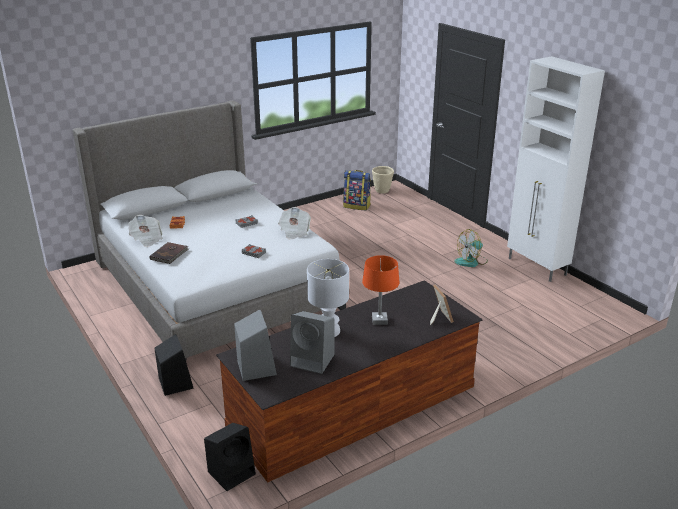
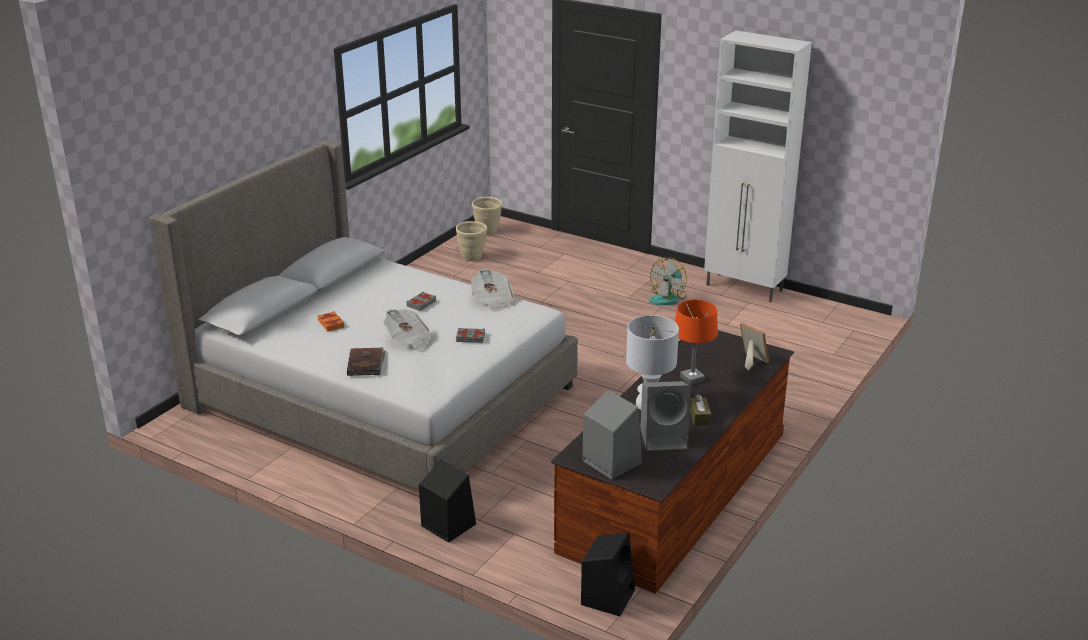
camera: 25 degrees left, 0 degrees up
newspaper [128,215,163,247] -> newspaper moved to [384,309,433,350]
backpack [343,170,371,210] -> beige planter [456,221,487,261]
none -> brown tissue box [690,394,711,426]

